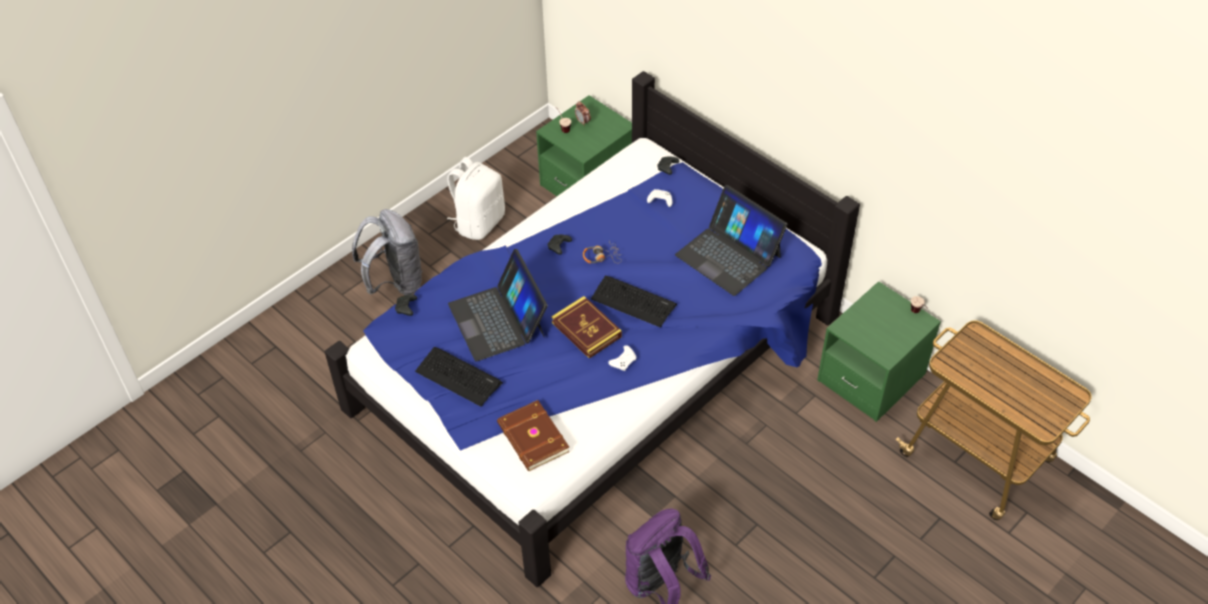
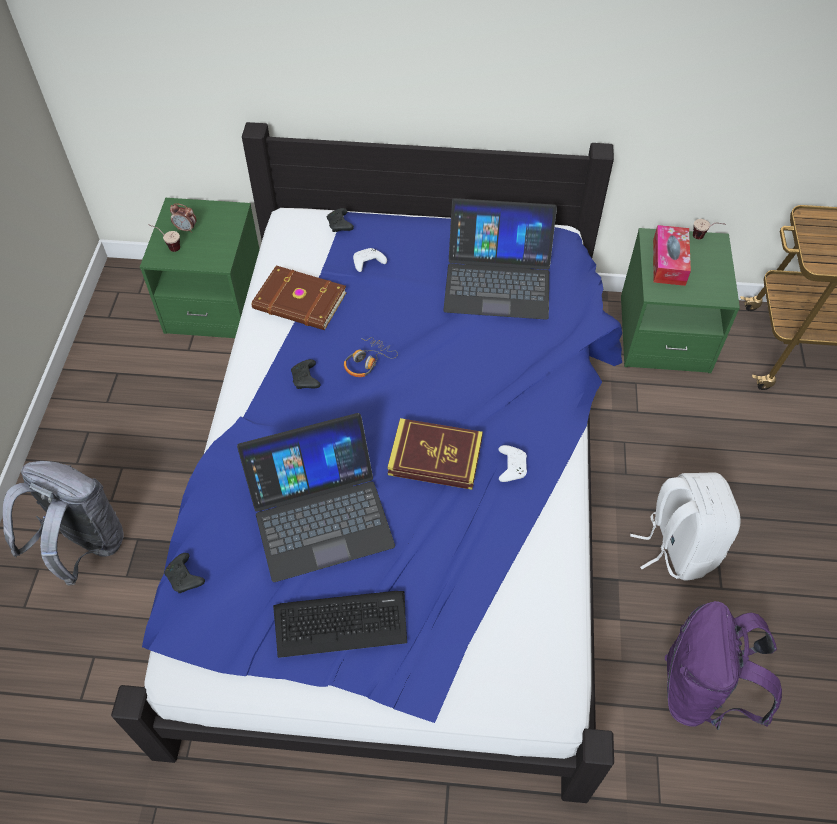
camera: 40 degrees left, 5 degrees up
white backpack [447,157,505,240] -> white backpack moved to [630,472,741,581]
laptop [448,249,547,361] -> laptop turned 45 degrees counterclockwise [237,413,395,582]
brown book [497,400,570,471] -> brown book moved to [252,265,347,330]
keyboard [591,275,677,327] -> none
none -> tissue box [653,225,691,286]

